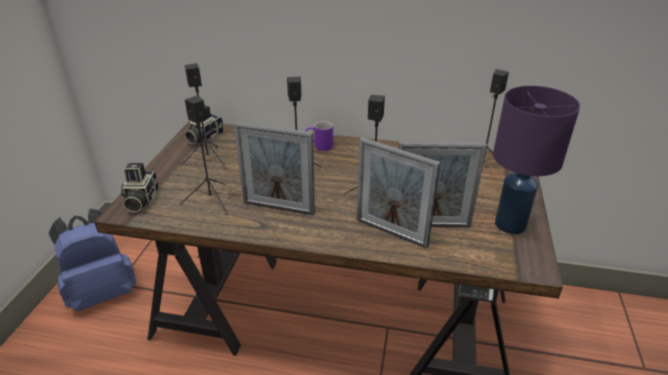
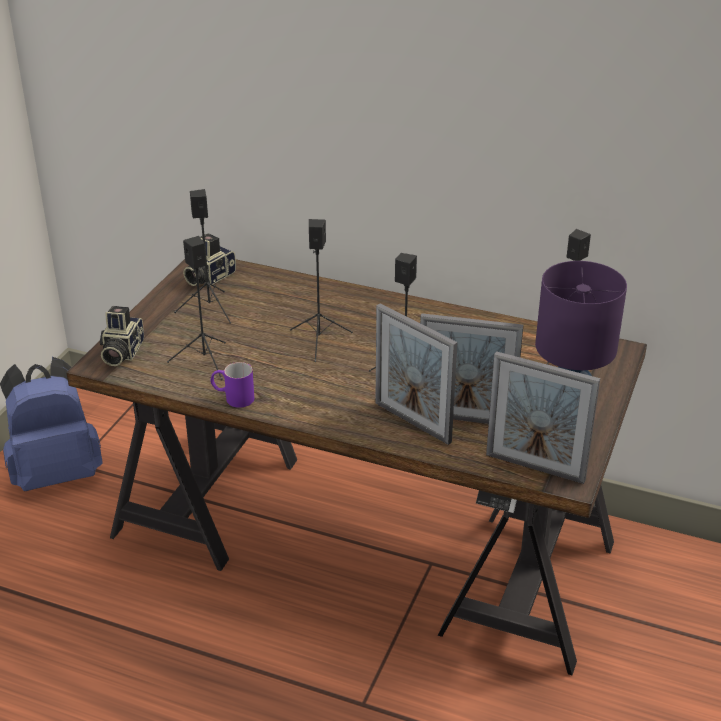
camera: 10 degrees right, 0 degrees up
picture frame [234,122,315,215] -> picture frame moved to [486,351,600,484]
purple mug [305,121,333,151] -> purple mug moved to [210,362,254,408]

